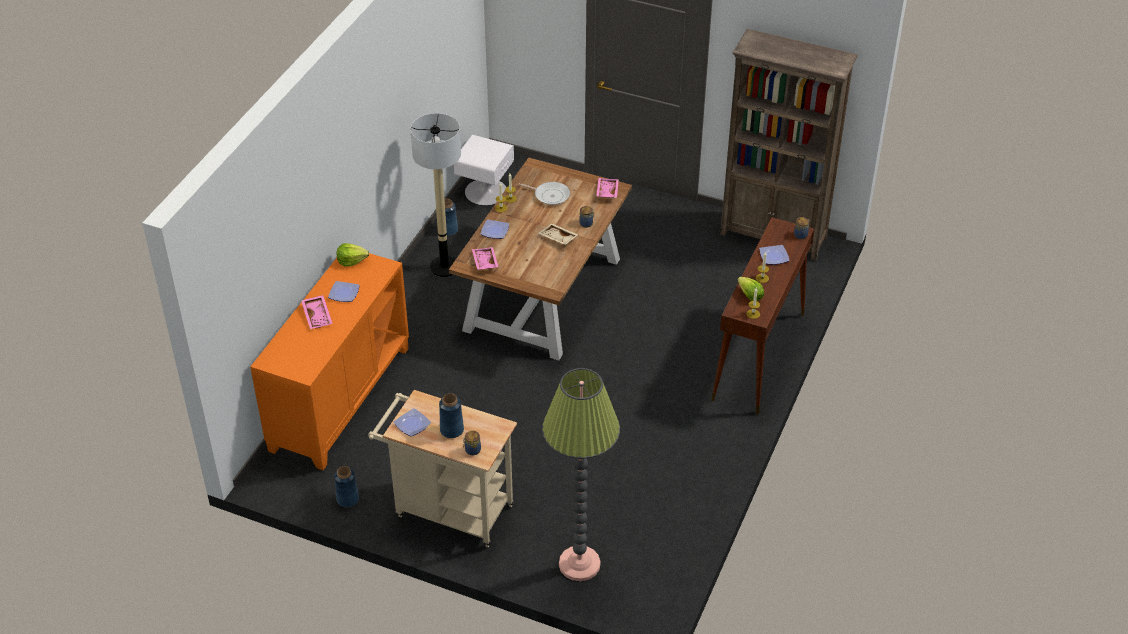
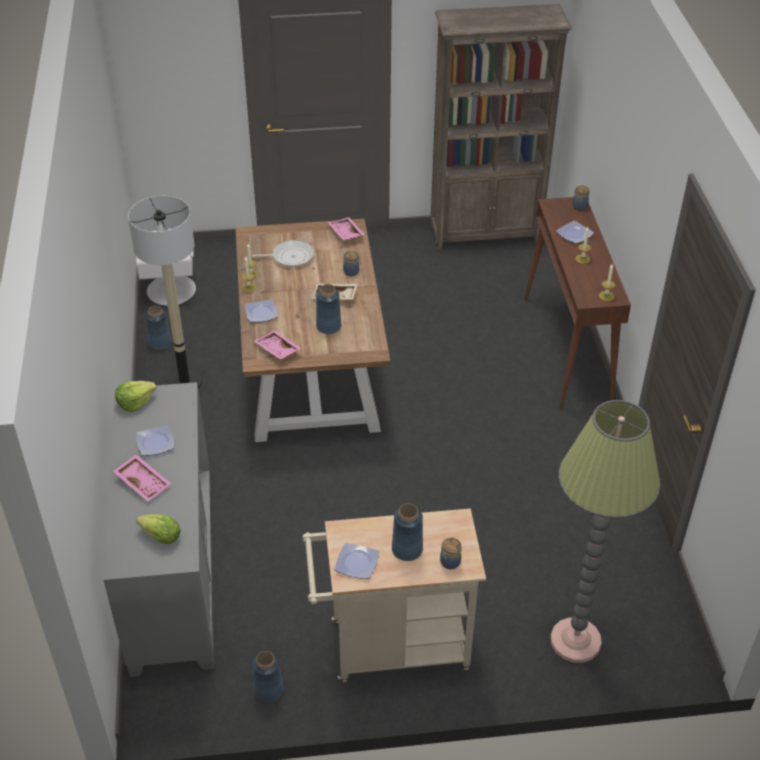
camera: 30 degrees left, 0 degrees up
orange cabinet [250,253,409,470] -> grey cabinet [103,382,214,677]
lettuce [738,277,764,301] -> lettuce moved to [136,514,181,544]
none -> blue vase [316,284,341,334]

